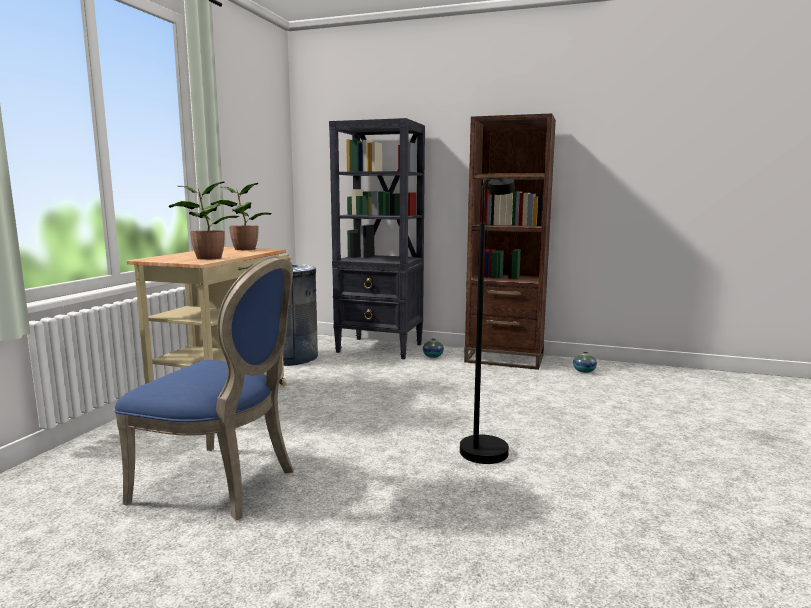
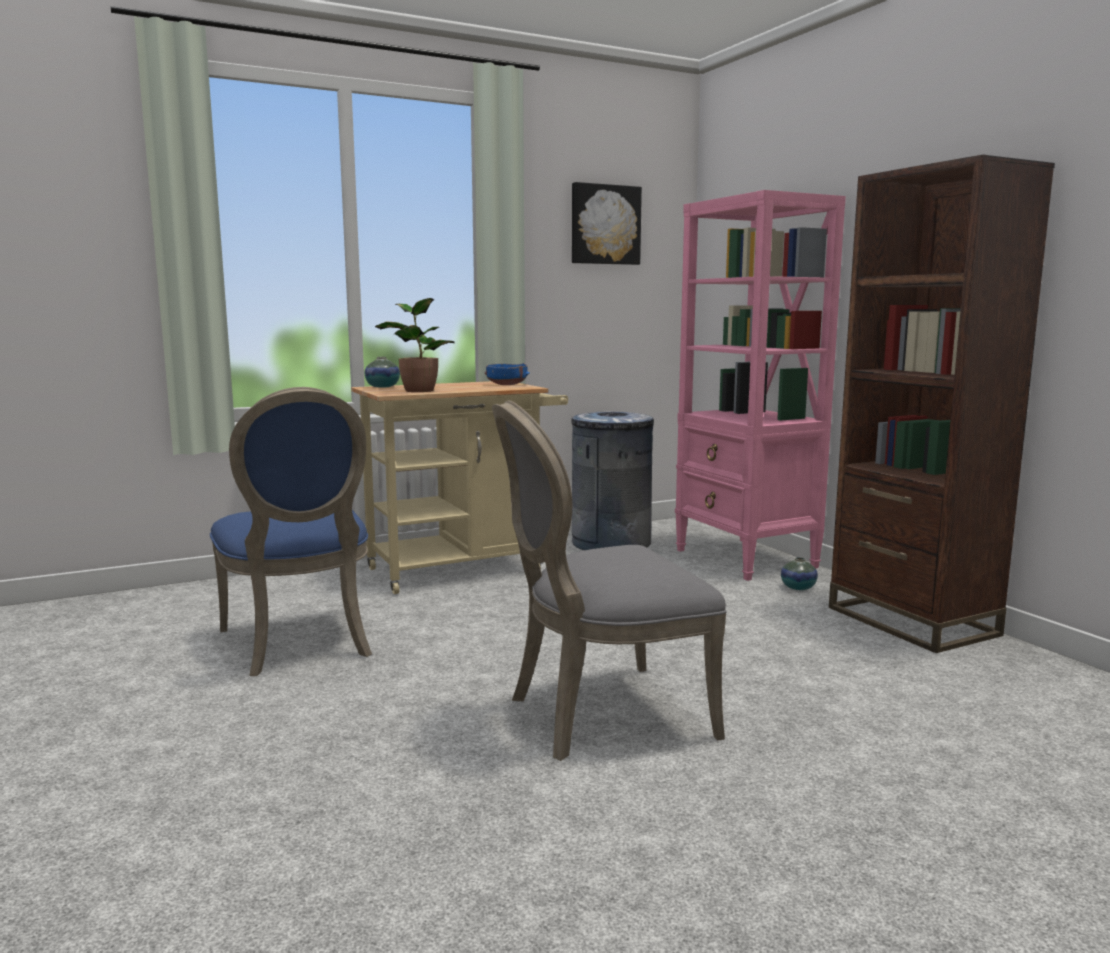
camera: 45 degrees right, 0 degrees up
potted plant [211,183,271,250] -> blue bowl [485,363,530,385]
black bookcase [329,118,425,359] -> pink bookcase [675,190,846,581]
black floor lamp [460,176,515,464] -> grey chair [492,400,727,761]
vase [573,352,597,373] -> vase moved to [365,357,400,388]
none -> picture [572,182,642,265]

